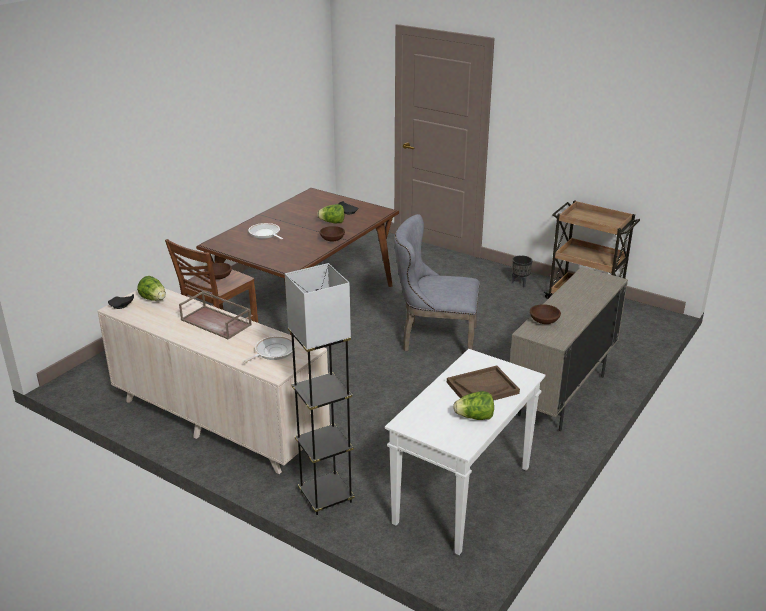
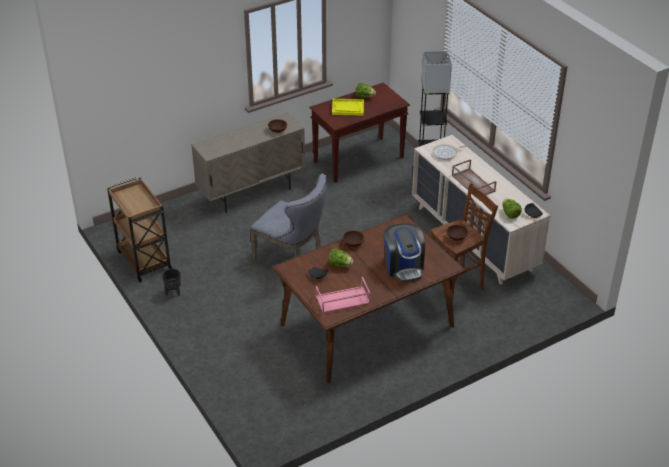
camera: 155 degrees left, 10 degrees up
frying pan [248,223,283,240] -> coffee machine [383,223,425,282]
white console table [385,349,545,555] -> brown console table [310,82,410,183]
brown tray [447,366,520,401] -> yellow tray [332,99,364,116]
none -> pink tray [316,277,371,313]

